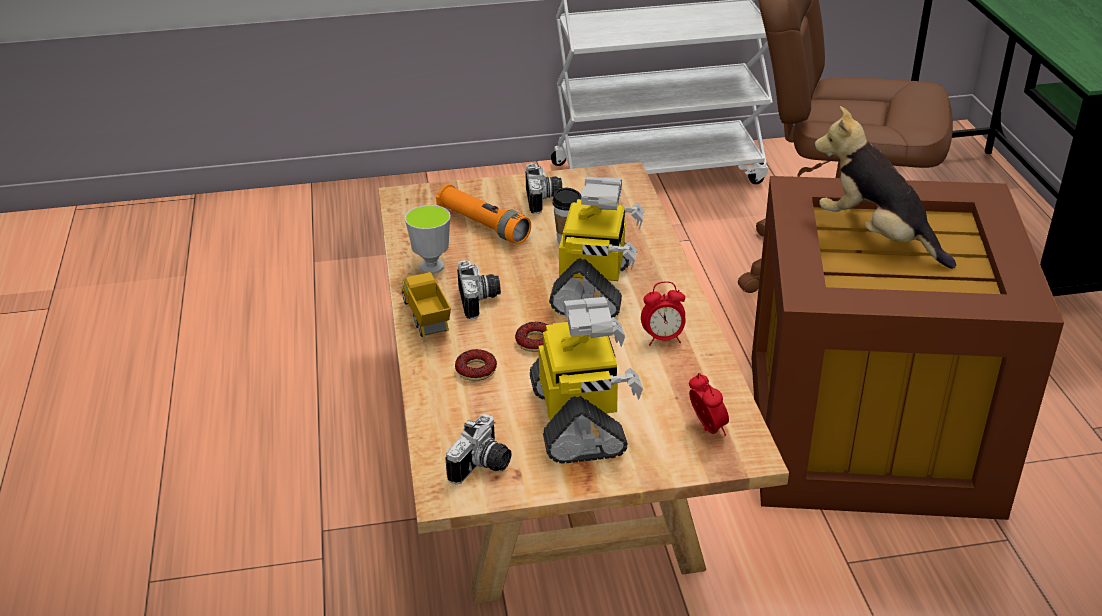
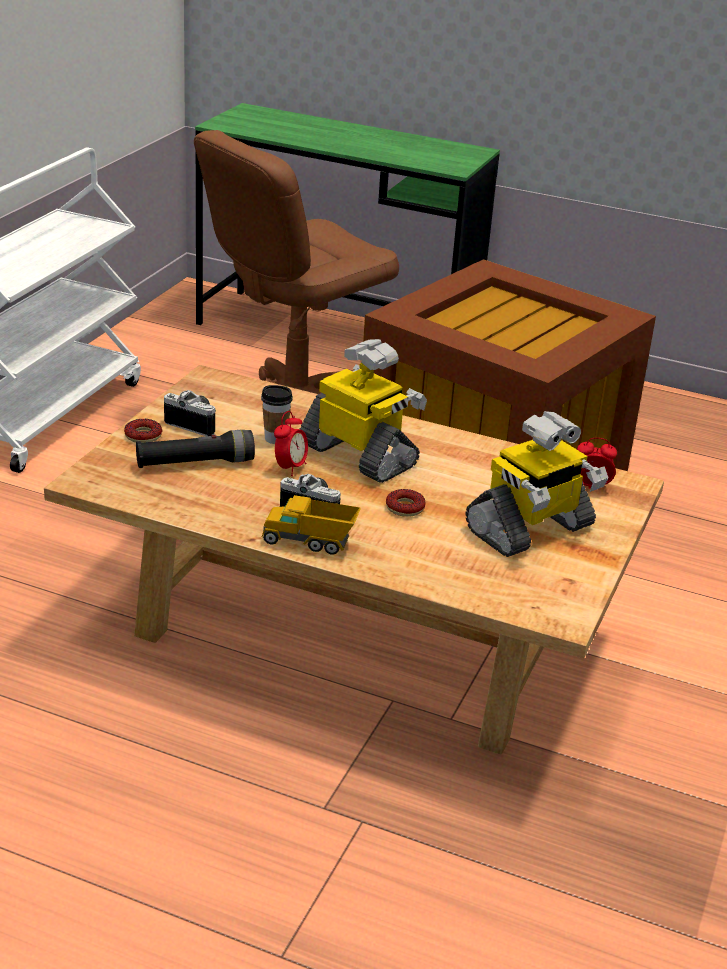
camera: 60 degrees left, 5 degrees down
cup [405,205,451,274] -> none
orange flashlight [436,184,531,244] -> black flashlight [136,430,255,468]
camera [445,414,511,484] -> none
donut [455,349,497,381] -> donut moved to [124,419,162,443]
toy robot [530,297,643,464] -> toy robot turned 120 degrees clockwise [465,411,609,557]
alarm clock [641,281,686,345] -> alarm clock moved to [274,411,308,476]
plush toy [815,106,956,269] -> none

